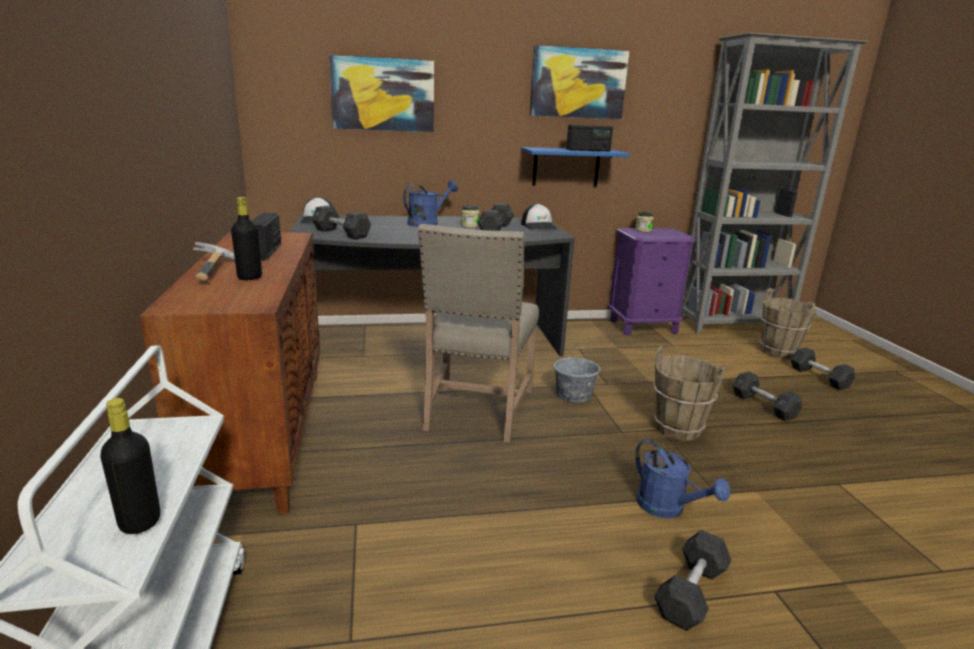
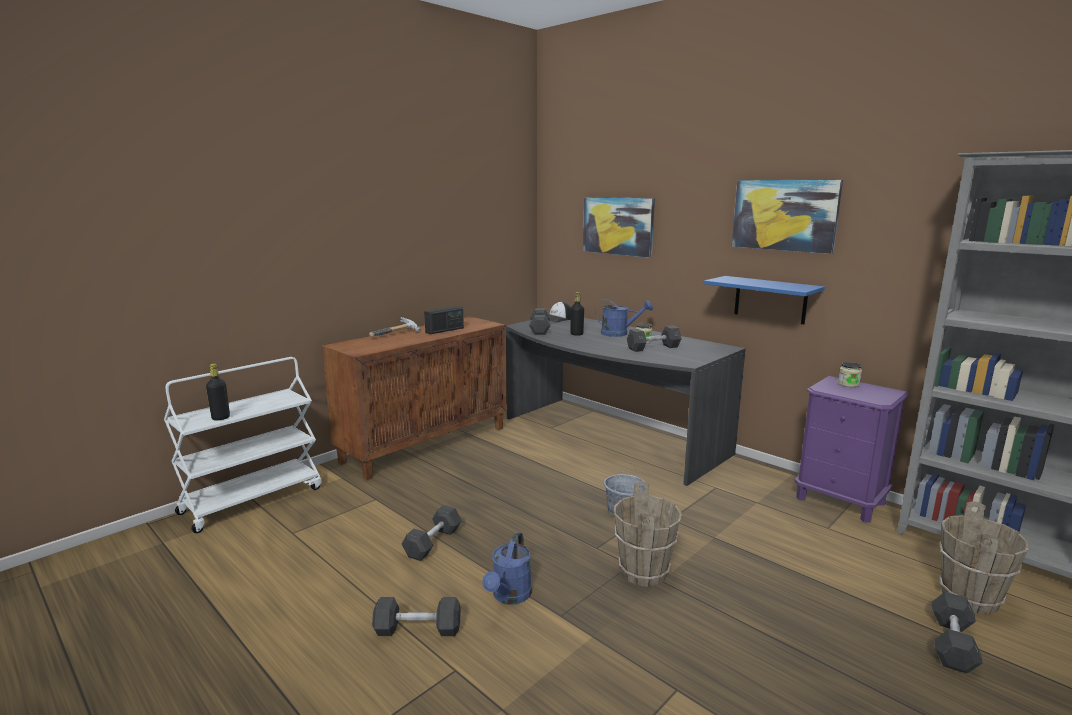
camera: 55 degrees right, 5 degrees down
black bottle [231,197,262,280] -> black bottle moved to [570,292,584,336]
beige chair [418,224,539,443] -> none
cap [521,204,558,230] -> none
radio [566,125,613,151] -> none
grey dumbbell [733,371,802,421] -> grey dumbbell moved to [402,505,462,561]

